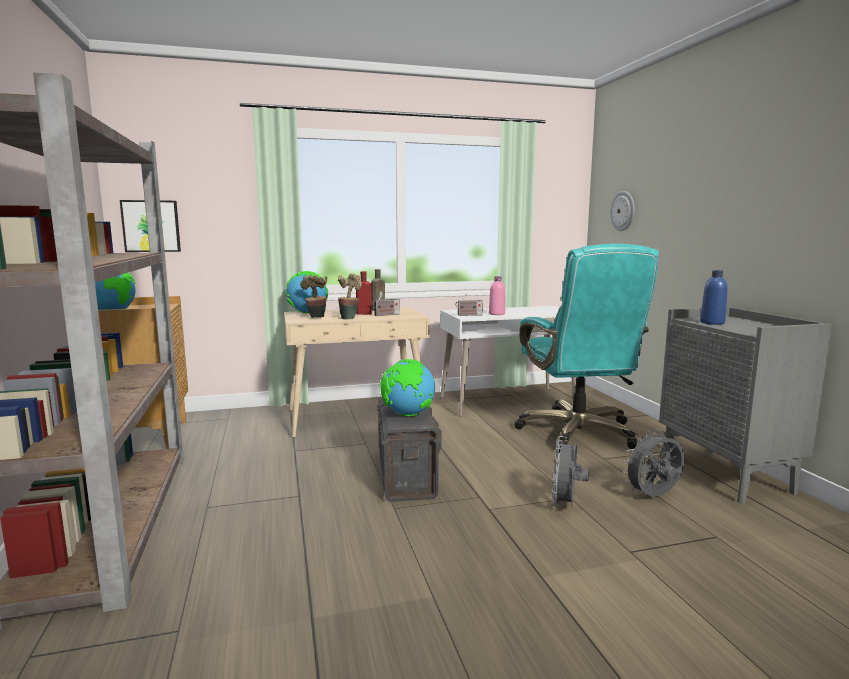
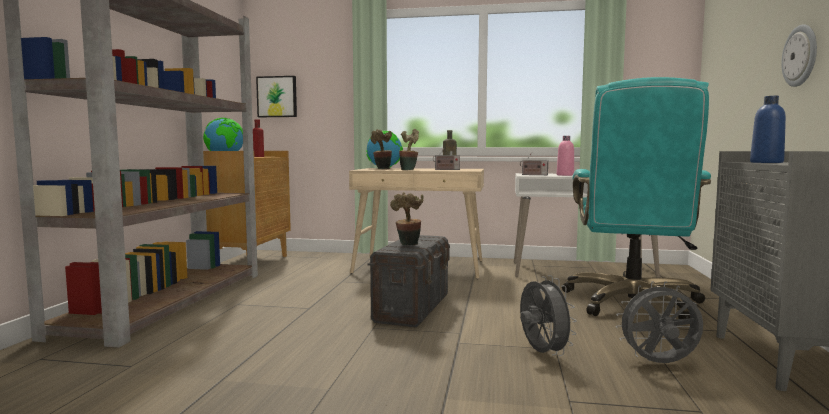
camera: 25 degrees right, 5 degrees down
red bottle [356,271,372,315] -> red bottle moved to [253,119,264,157]
globe [380,359,435,416] -> potted plant [390,192,423,245]
grey fan [552,436,589,509] -> grey fan turned 120 degrees clockwise [520,275,577,356]
wall clock [610,191,634,231] -> wall clock moved to [781,24,817,87]

